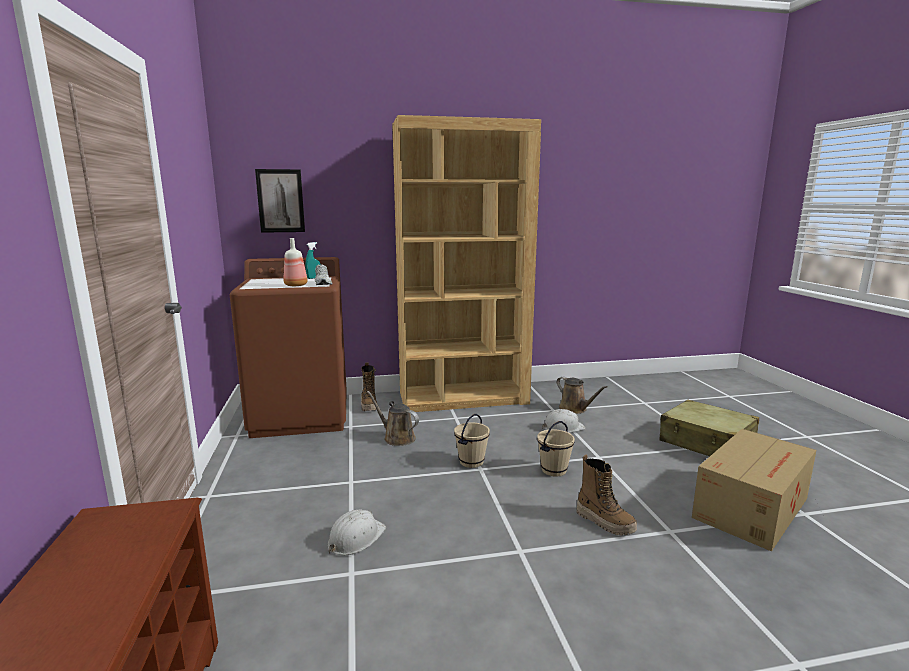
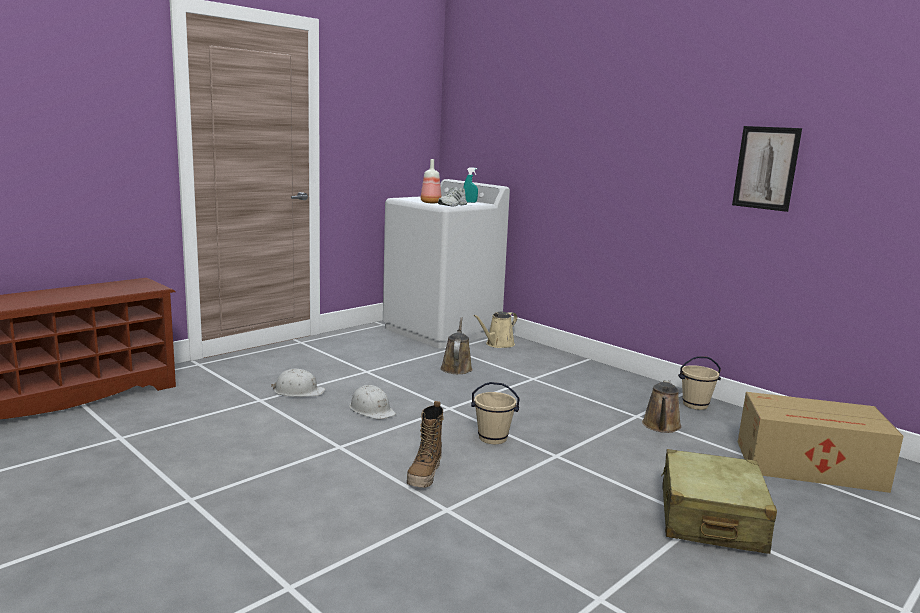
camera: 55 degrees right, 0 degrees up
brown washing machine [230,257,347,438] -> white washing machine [383,179,510,349]
picture [255,169,305,233] -> picture moved to [732,126,802,212]
boot [361,363,377,411] -> beige watering can [473,312,517,348]
brown bookcase [392,115,541,412] -> none
beige bucket [454,414,490,468] -> beige bucket moved to [678,356,721,410]
white hard hat [542,409,586,433] -> white hard hat moved to [349,385,396,419]
cardboard box [692,429,816,552] -> cardboard box moved to [738,392,904,493]

